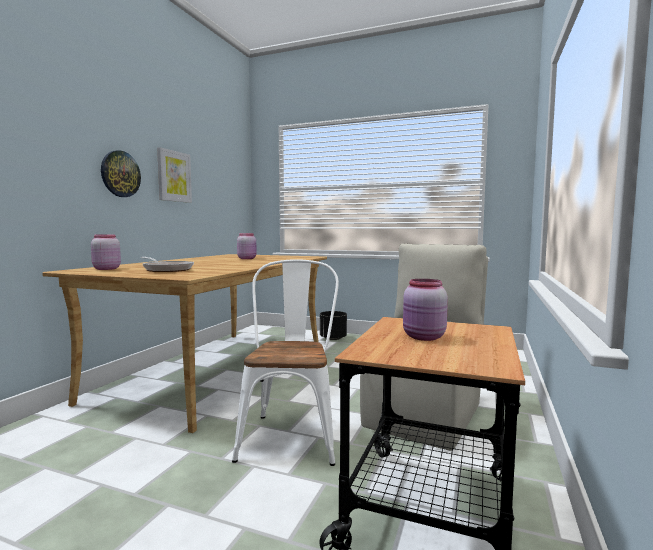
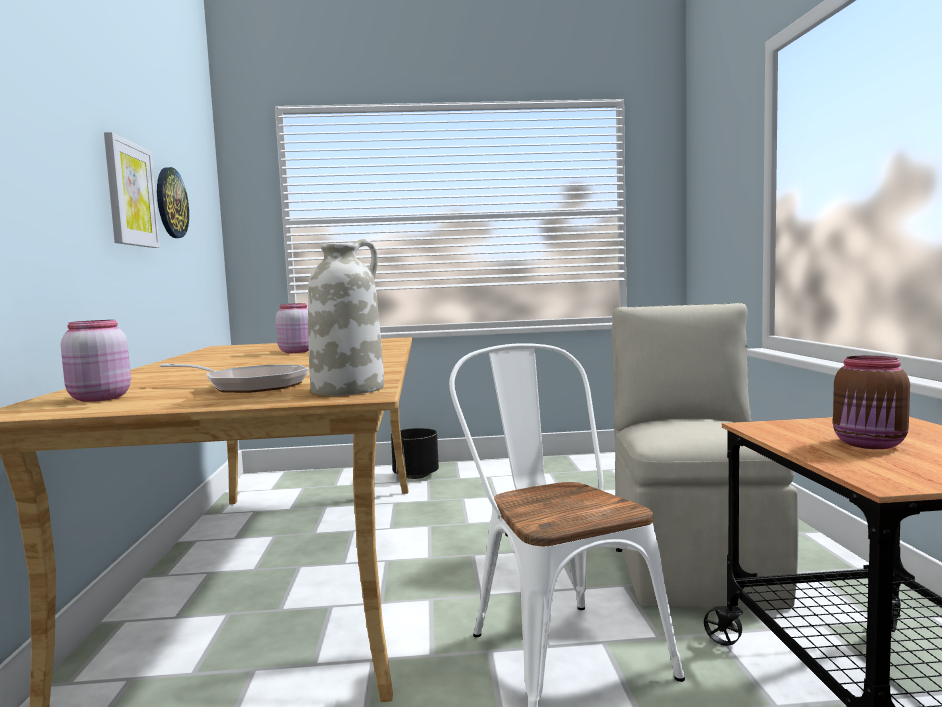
camera: 25 degrees left, 0 degrees up
wall clock [101,150,141,197] -> wall clock moved to [157,167,189,238]
pink jar [403,279,448,341] -> brown jar [833,356,910,449]
none -> white vase [308,239,384,396]

